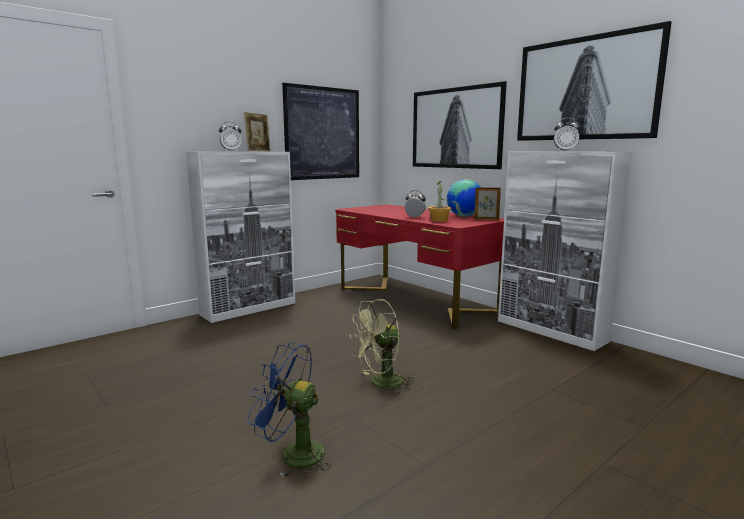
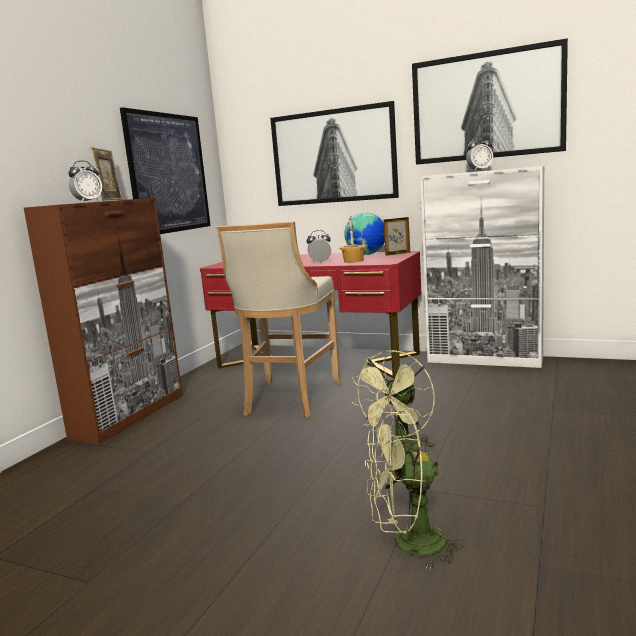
camera: 25 degrees left, 0 degrees up
white cabinet [186,152,295,323] -> brown cabinet [24,198,183,444]
blue fan [247,342,331,478] -> green fan [365,410,466,570]
none -> beige stool [217,221,342,417]

